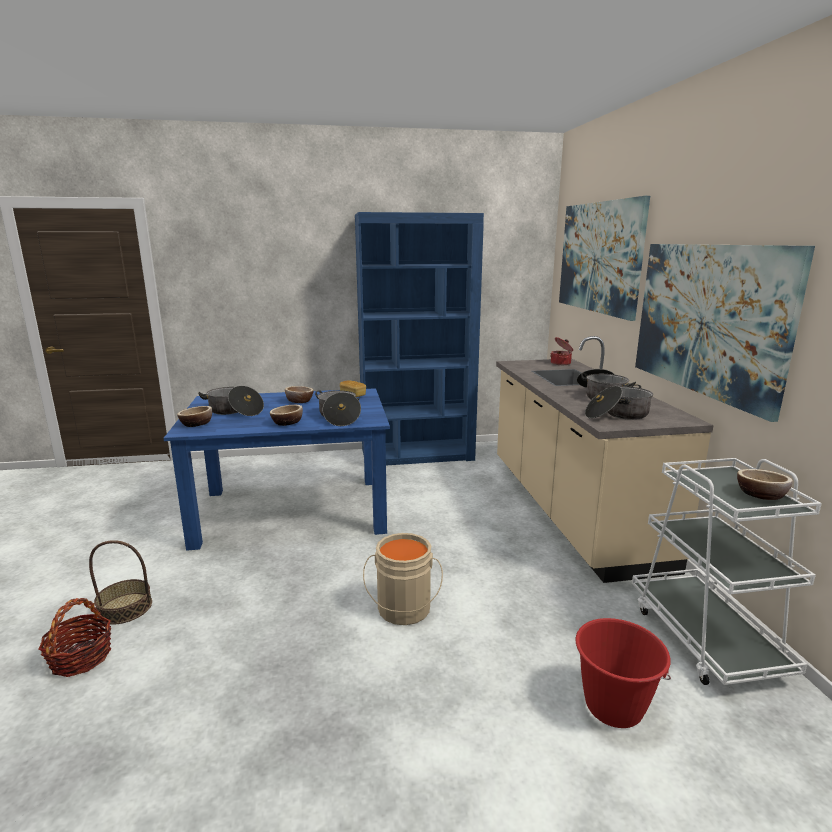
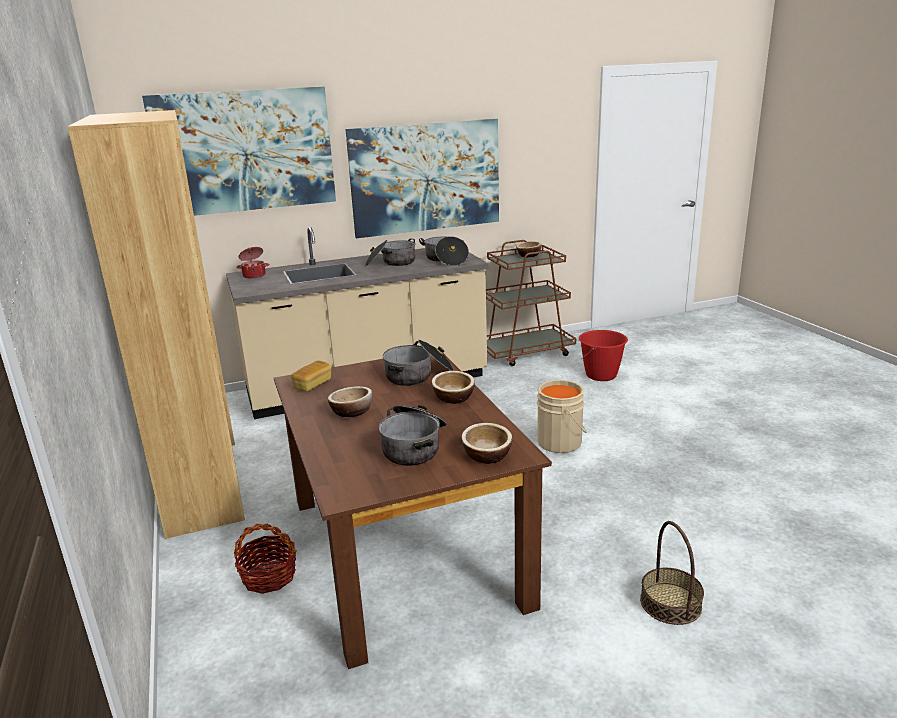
camera: 100 degrees left, 5 degrees up
basket [38,598,111,677] -> basket moved to [234,524,297,594]
blue dining table [163,388,390,551] -> brown dining table [274,353,552,669]
blue bookcase [355,212,484,466] -> brown bookcase [67,110,245,539]
white cart [632,458,822,685] -> brown cart [486,240,576,366]

